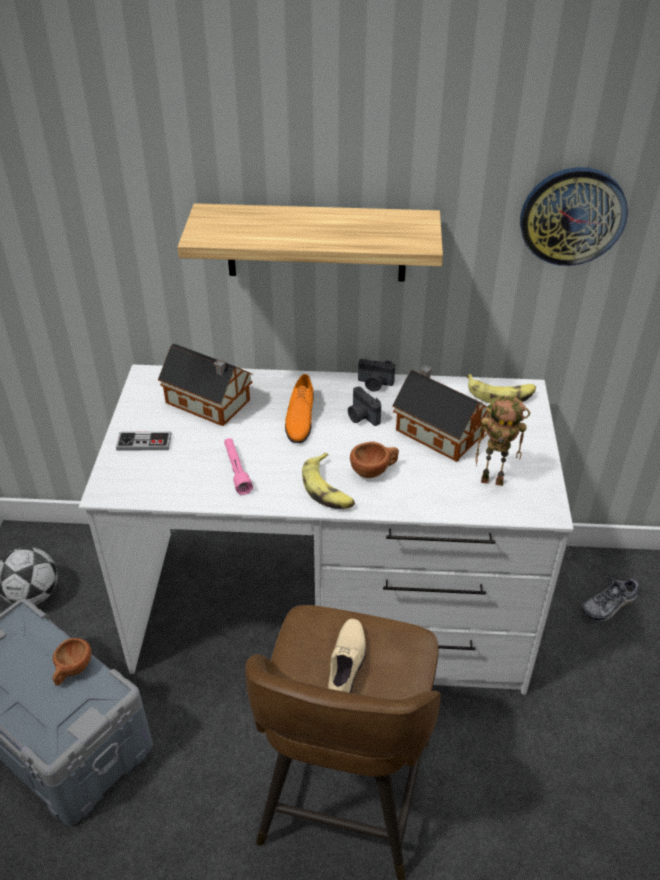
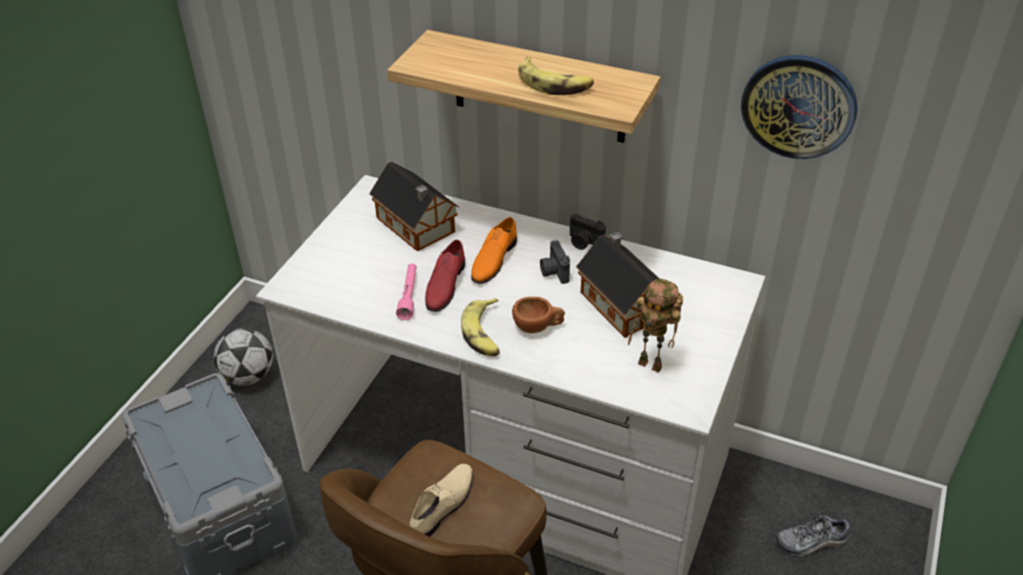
camera: 20 degrees right, 0 degrees up
brown cup [52,638,91,686] -> none
game controller [116,431,172,451] -> none
banana [467,374,536,404] -> banana moved to [518,56,594,95]
none -> red shoe [425,240,465,312]

